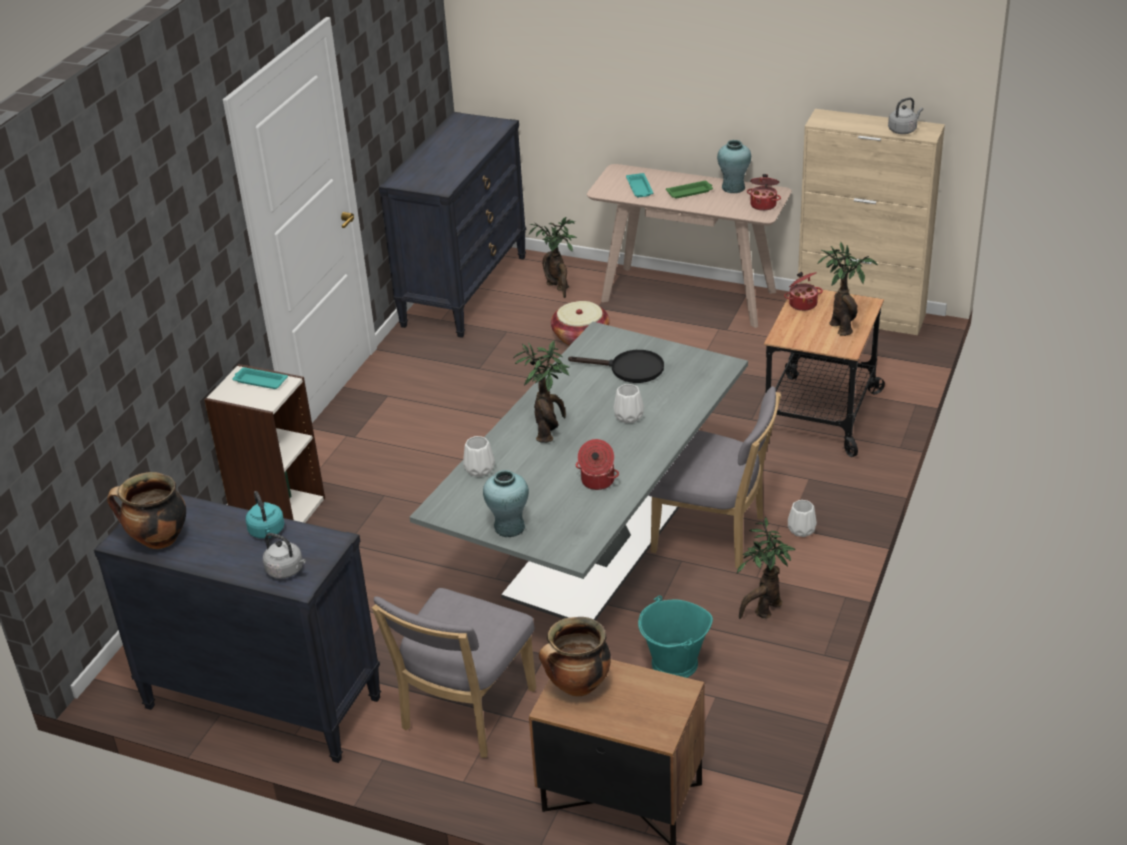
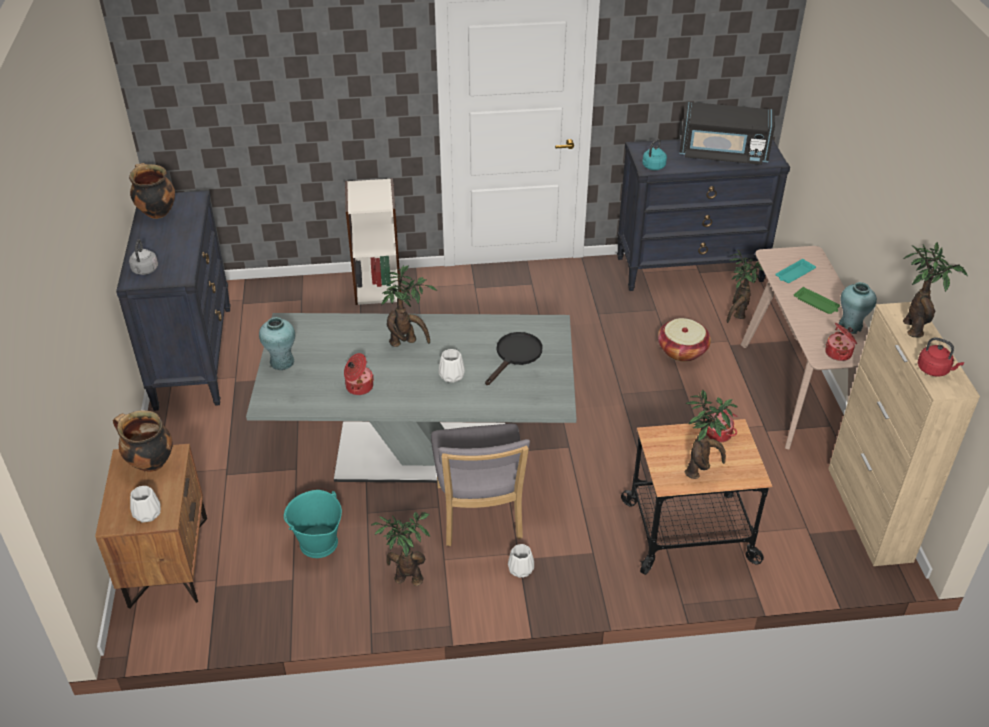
camera: 60 degrees right, 5 degrees up
turquoise tray [232,367,288,389] -> none
turquoise kettle [245,491,285,539] -> turquoise kettle moved to [642,139,667,170]
grey chair [372,588,536,758] -> none
white vase [463,436,495,477] -> white vase moved to [130,486,161,523]
black frying pan [568,350,664,383] -> black frying pan turned 135 degrees counterclockwise [485,332,543,385]
grey kettle [888,97,923,134] -> red kettle [918,337,964,377]
none -> black microwave [680,102,775,165]
none -> potted plant [903,242,968,337]

